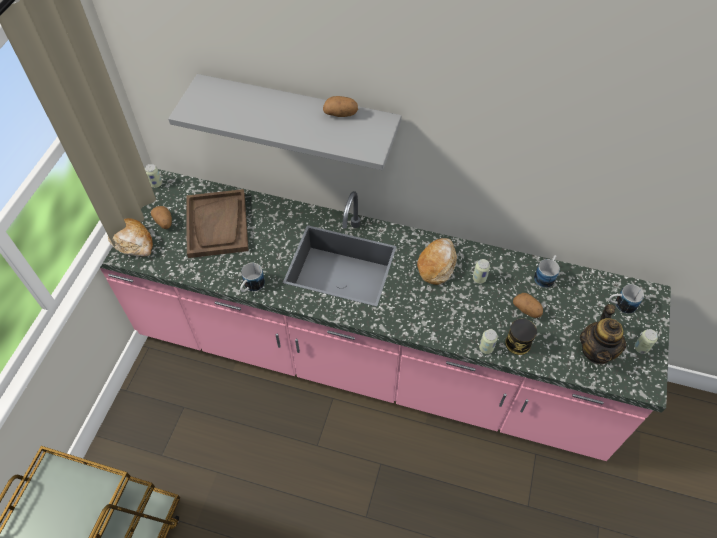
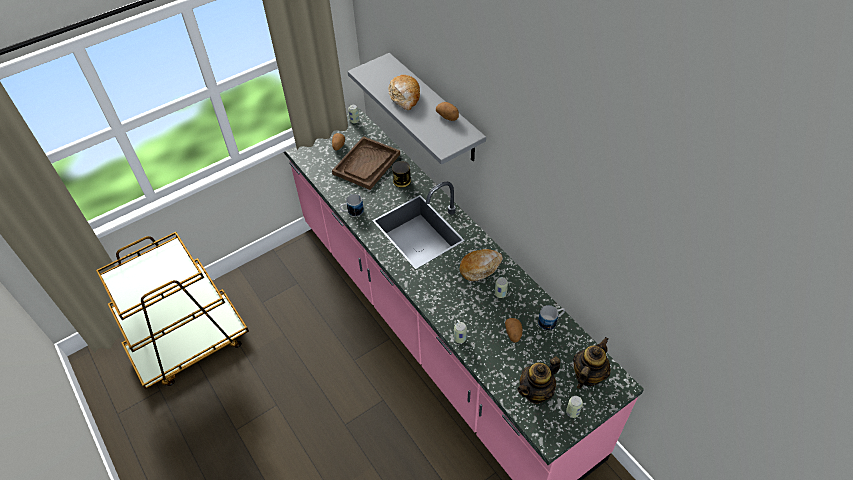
camera: 40 degrees right, 5 degrees down
bread [108,218,153,256] -> bread moved to [388,75,420,110]
can [505,318,537,355] -> can moved to [392,161,411,188]
mug [609,284,644,314] -> teapot [573,337,611,389]

